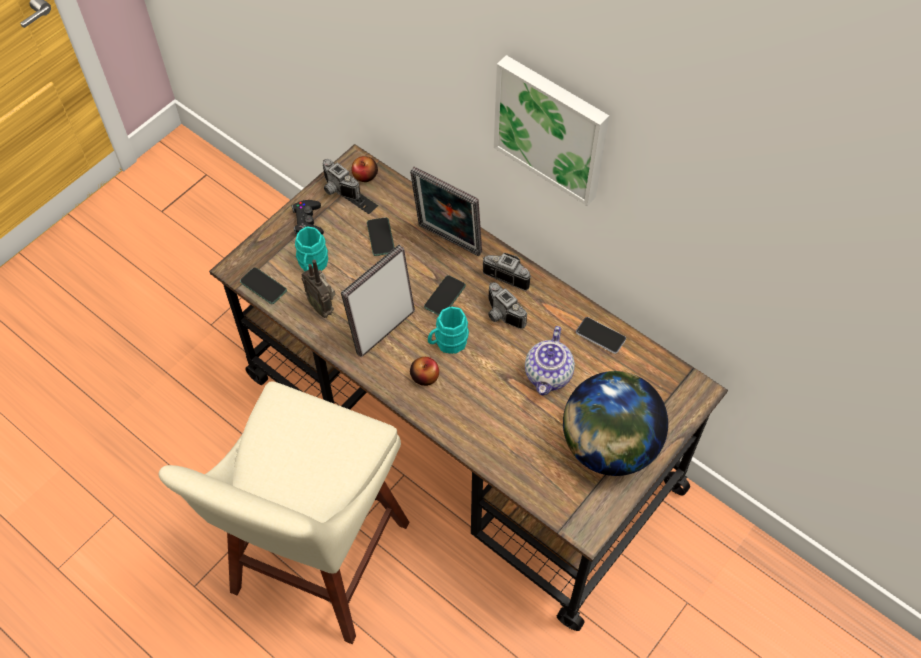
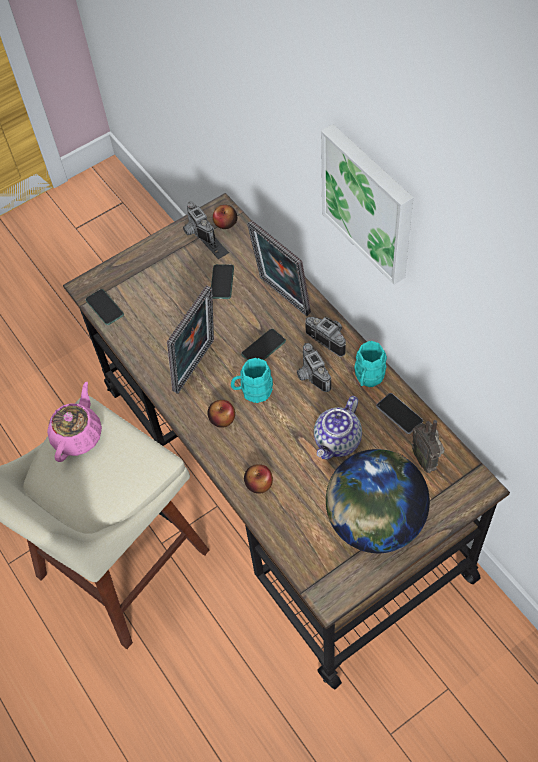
camera: 20 degrees right, 0 degrees up
black game controller [292,200,324,235] -> none
turquoise mug [295,227,328,271] -> turquoise mug moved to [354,341,387,387]
radio [302,260,336,318] -> radio moved to [412,420,445,473]
picture frame [341,245,415,357] -> picture frame turned 150 degrees clockwise [167,285,214,394]
none -> pink teapot [47,382,102,462]
none -> apple [244,464,273,494]

